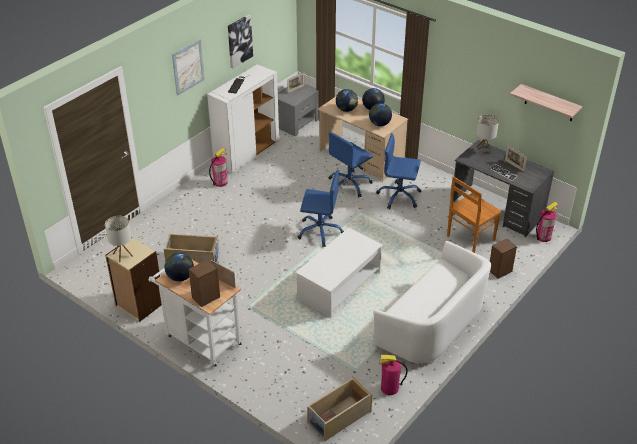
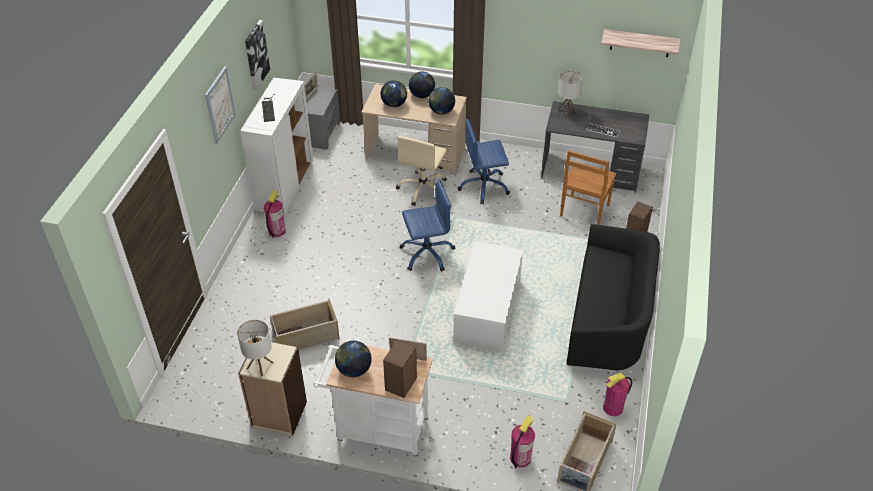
camera: 25 degrees left, 5 degrees up
blue office chair [328,132,373,197] -> beige office chair [396,136,447,206]
white sofa [373,241,491,366] -> black sofa [567,224,660,371]
picture frame [505,145,527,172] -> none
fire extinguisher [536,202,559,242] -> fire extinguisher moved to [510,415,535,468]

